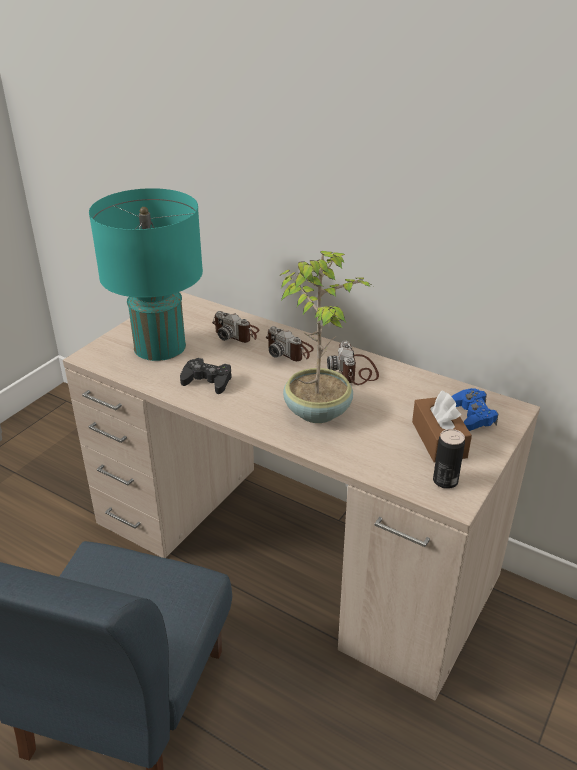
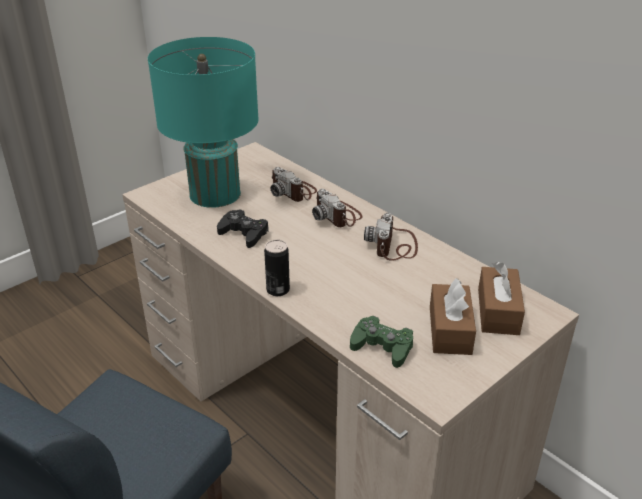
camera: 15 degrees right, 0 degrees up
potted plant [280,251,373,423] -> none
can [433,429,465,489] -> can moved to [264,240,290,296]
blue game controller [451,388,498,431] -> brown tissue box [478,262,525,335]
none -> green game controller [350,316,413,368]

